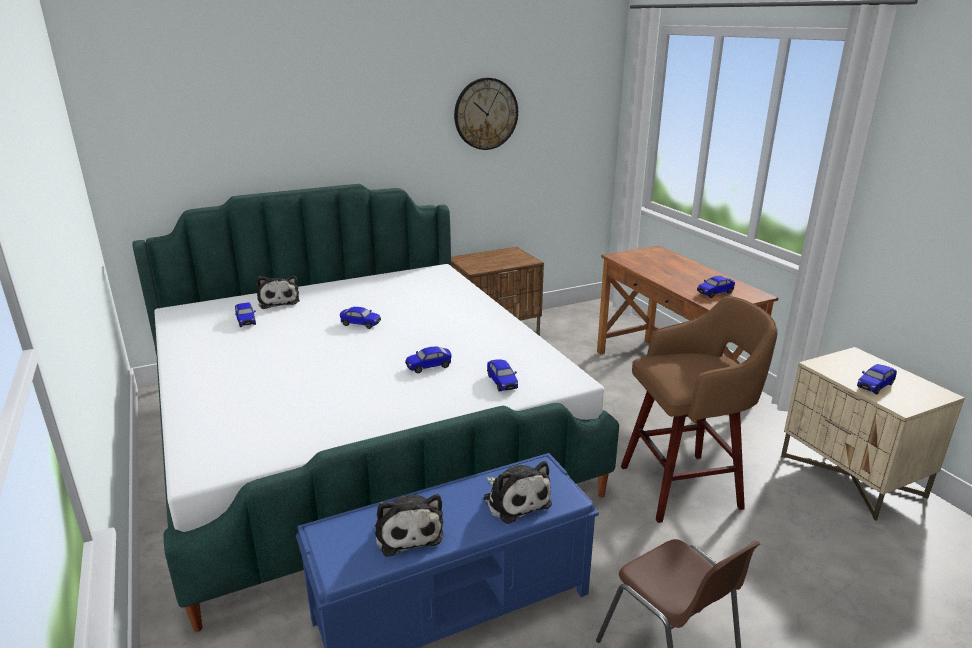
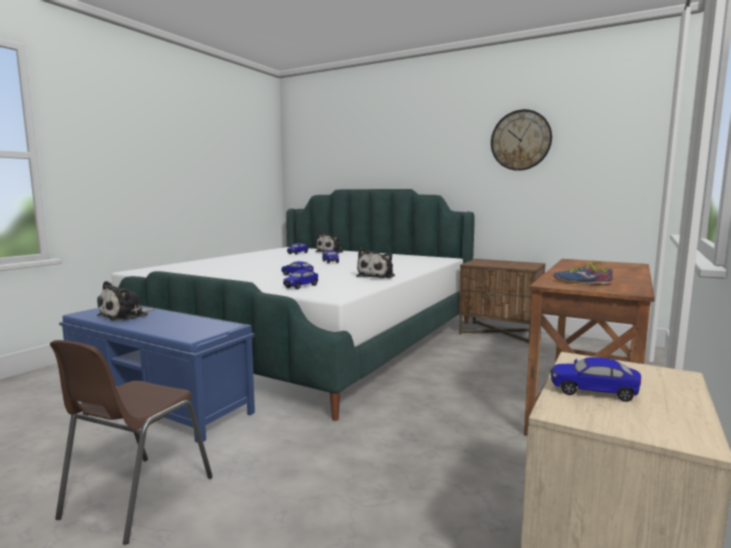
camera: 55 degrees right, 15 degrees down
plush toy [483,461,552,524] -> plush toy moved to [356,248,395,279]
brown stool [621,296,777,523] -> none
toy car [697,276,735,298] -> shoe [553,262,613,285]

